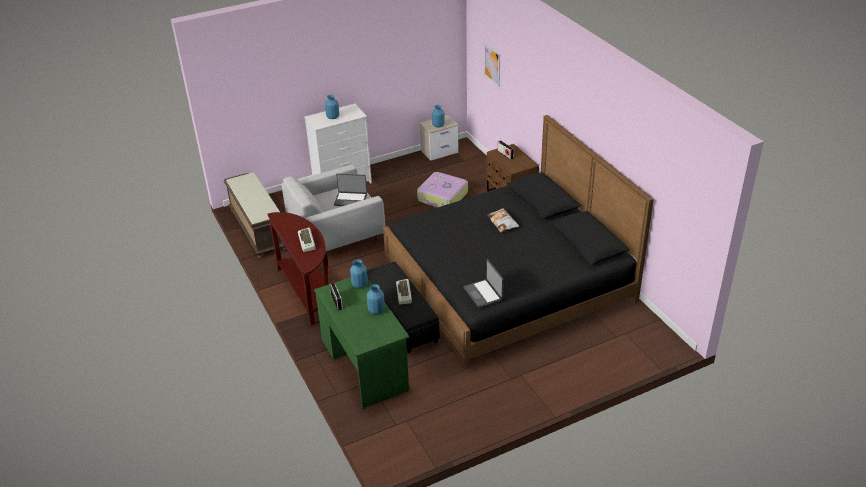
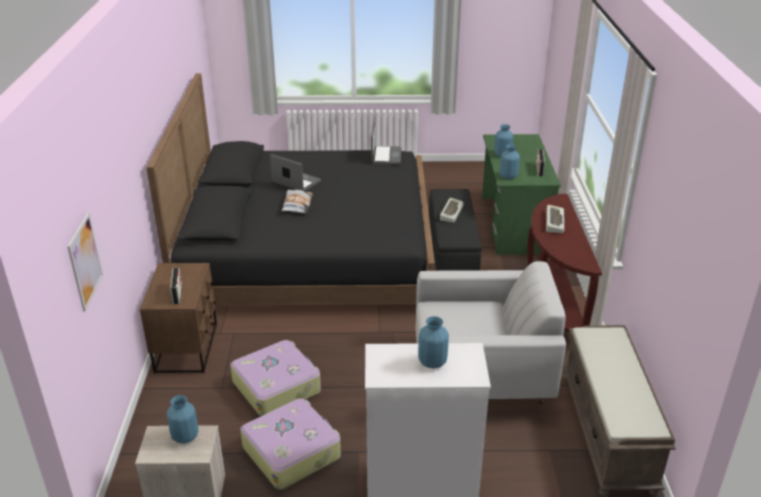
camera: 155 degrees left, 5 degrees down
laptop [334,174,367,206] -> laptop moved to [270,154,321,191]
none -> suitcase [240,398,341,490]

